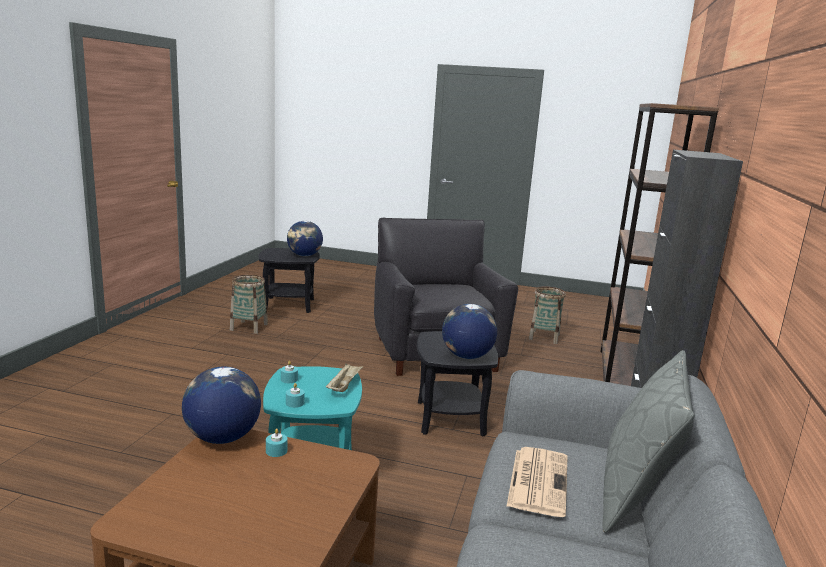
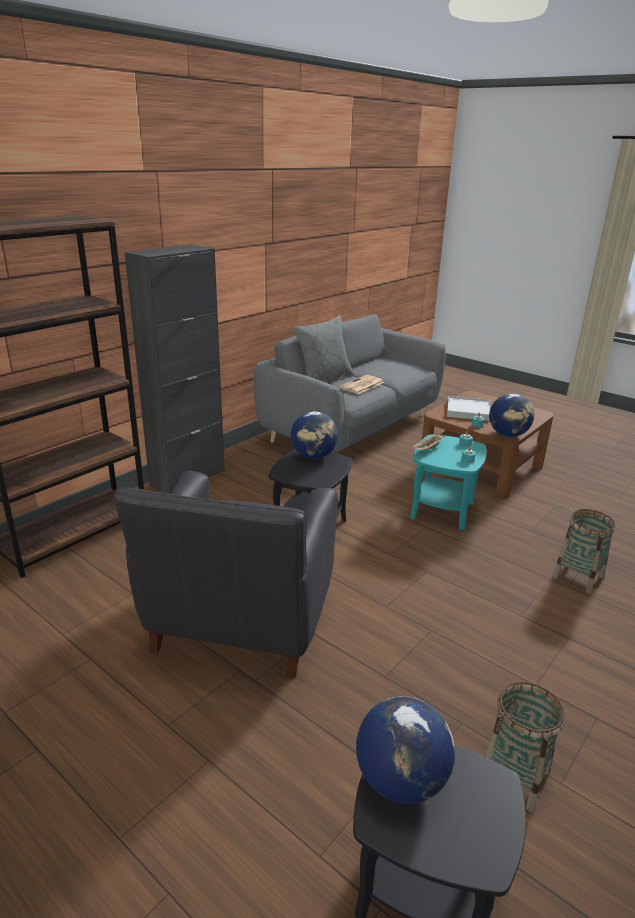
camera: 155 degrees left, 10 degrees up
basket [529,286,566,344] -> basket moved to [553,509,616,593]
none -> white tray [447,396,491,421]

